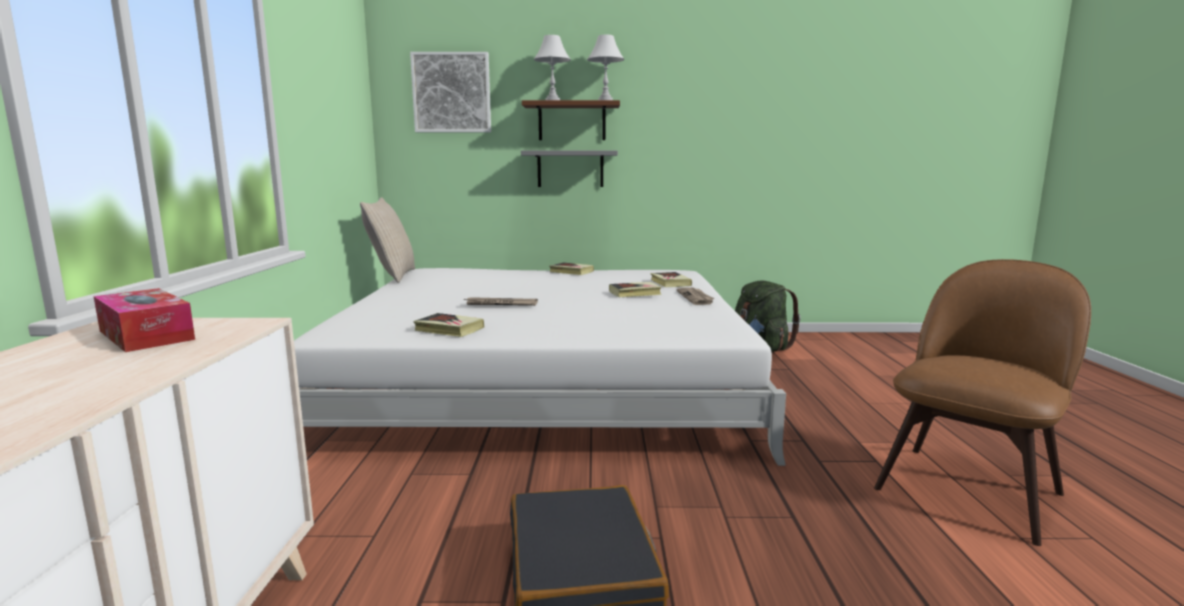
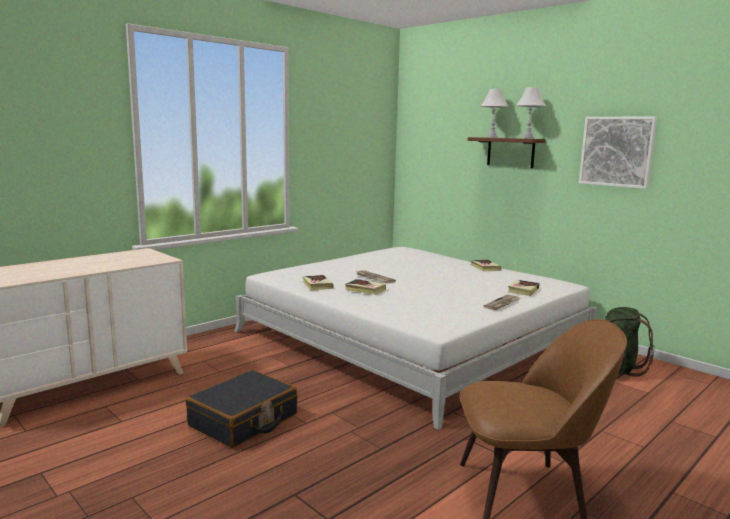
camera: 45 degrees right, 0 degrees up
tissue box [94,288,195,352] -> none
beige pillow [360,197,415,283] -> none
picture [410,52,491,132] -> picture moved to [579,117,657,189]
grey shelf [521,151,618,187] -> none
book [609,282,662,297] -> book moved to [345,279,386,295]

